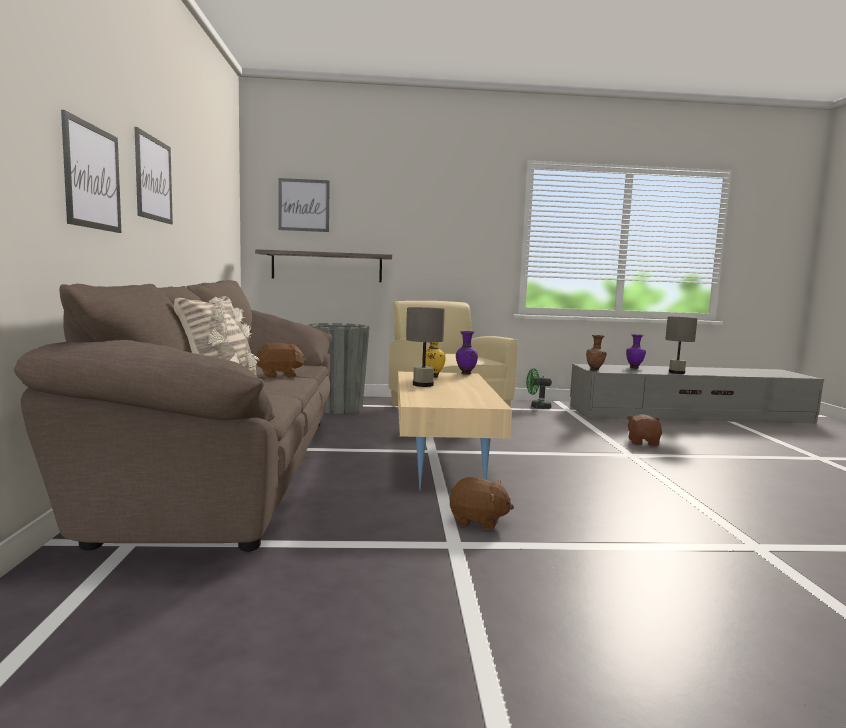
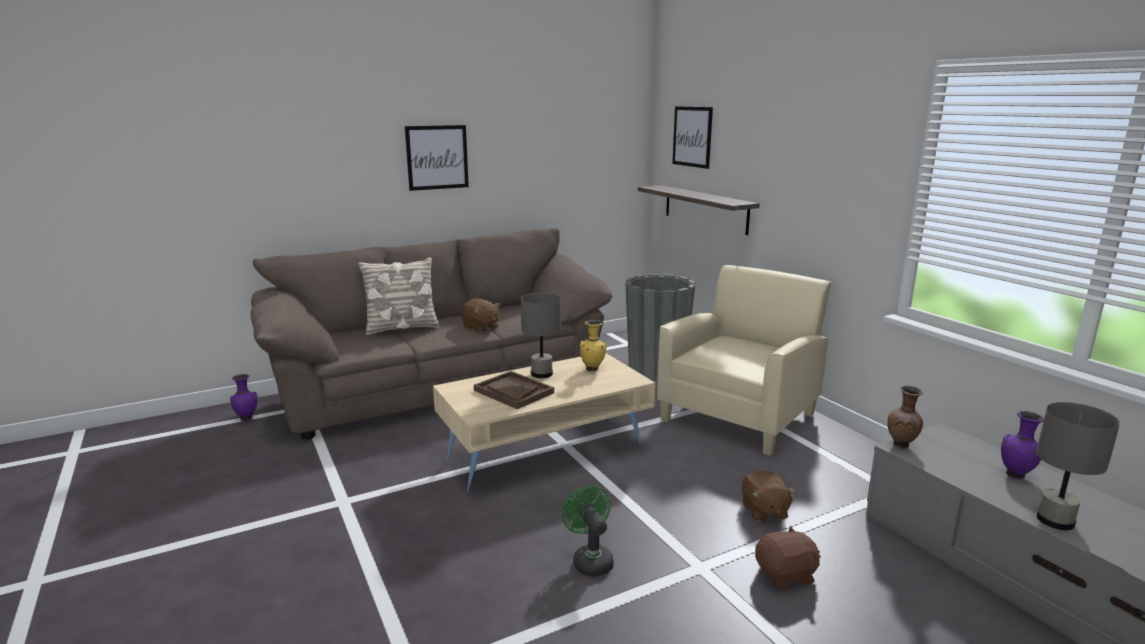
camera: 65 degrees right, 10 degrees up
picture [61,110,121,233] -> none
brown plush toy [449,477,514,530] -> brown plush toy moved to [742,471,796,522]
purple vase [456,331,478,375] -> purple vase moved to [230,374,258,421]
green fan [526,368,552,409] -> green fan moved to [561,486,614,577]
none -> brown tray [474,371,554,409]

